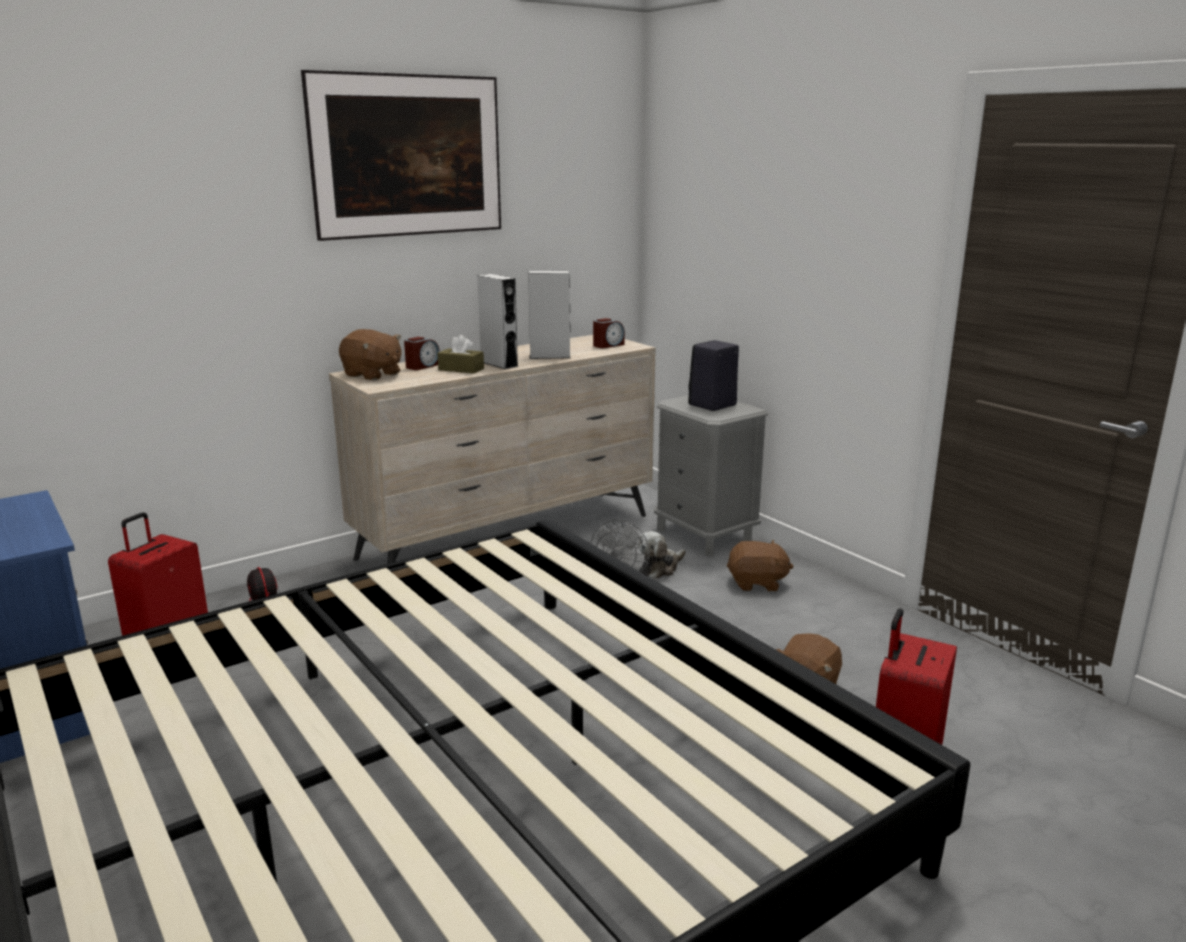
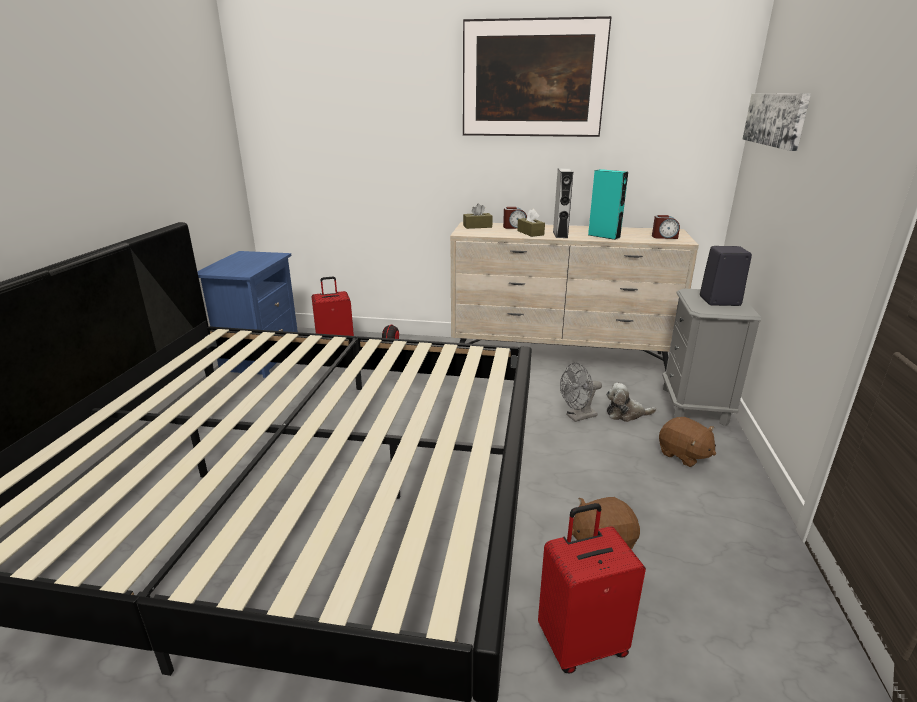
camera: 45 degrees right, 5 degrees up
brown plush toy [339,329,402,381] -> brown tissue box [463,203,493,229]
grey speaker [528,271,571,359] -> turquoise speaker [588,169,628,240]
none -> picture [742,93,811,151]

